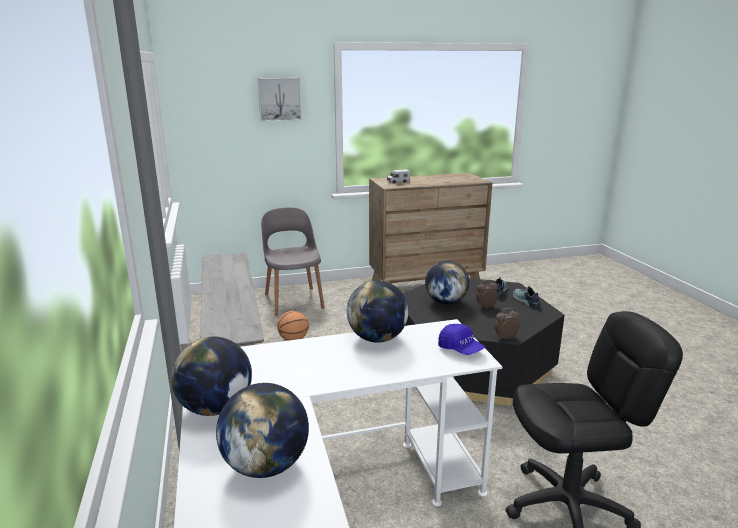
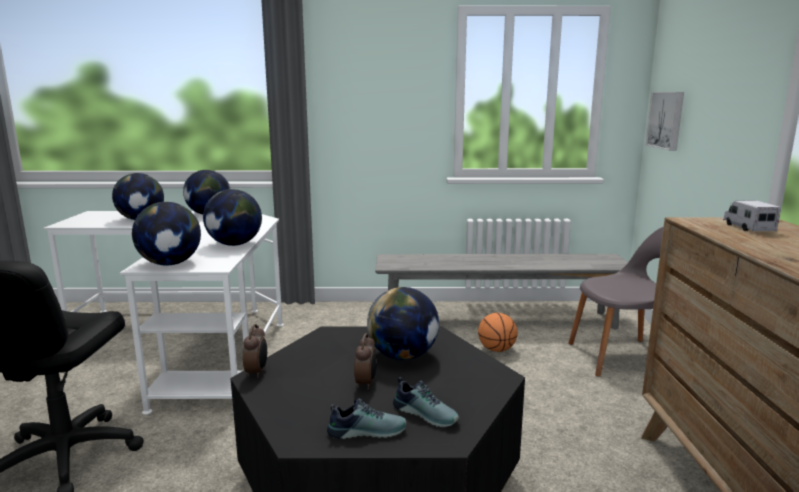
camera: 105 degrees right, 5 degrees down
picture [258,78,302,122] -> picture moved to [645,92,684,151]
blue cap [438,324,485,355] -> globe [132,202,201,266]

